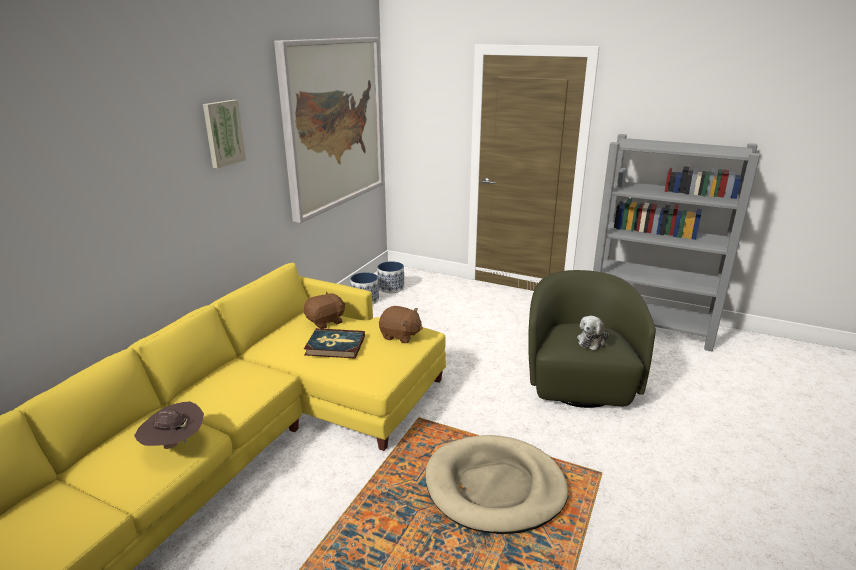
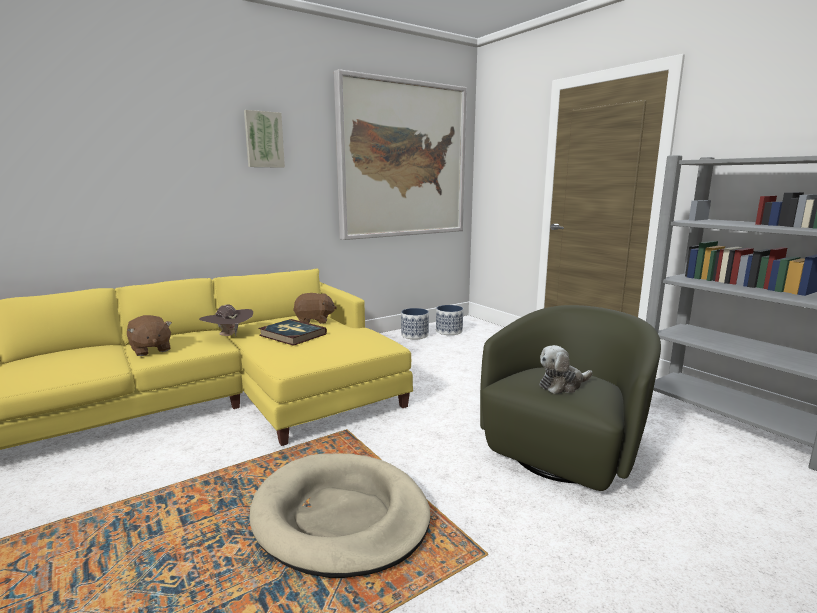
camera: 30 degrees right, 10 degrees down
brown hat [134,401,204,449] -> brown hat moved to [199,305,253,336]
brown plush toy [379,306,423,343] -> brown plush toy moved to [127,315,172,356]

